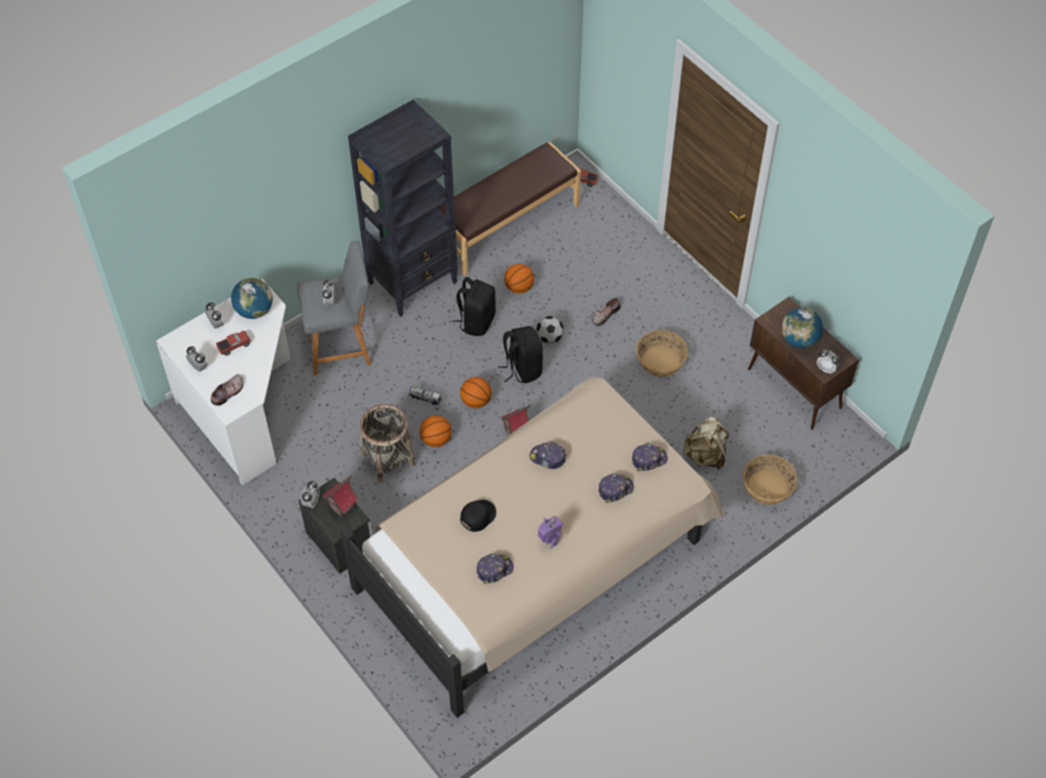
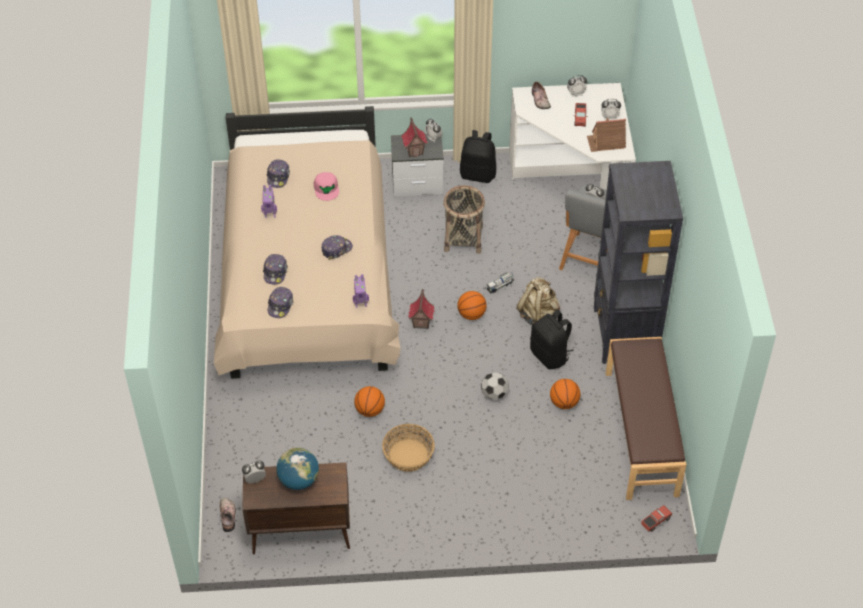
camera: 125 degrees right, 5 degrees down
globe [231,278,273,319] -> toy house [587,118,626,152]
basketball [420,415,452,447] -> basketball moved to [354,386,385,417]
black cap [460,500,496,532] -> pink cap [314,172,339,201]
black backpack [498,326,543,383] -> black backpack moved to [460,130,496,183]
shoe [592,298,621,326] -> shoe moved to [220,498,236,532]
beige backpack [683,417,729,469] -> beige backpack moved to [517,277,560,325]
basket [743,454,798,505] -> none
none -> toy robot [353,274,369,308]

